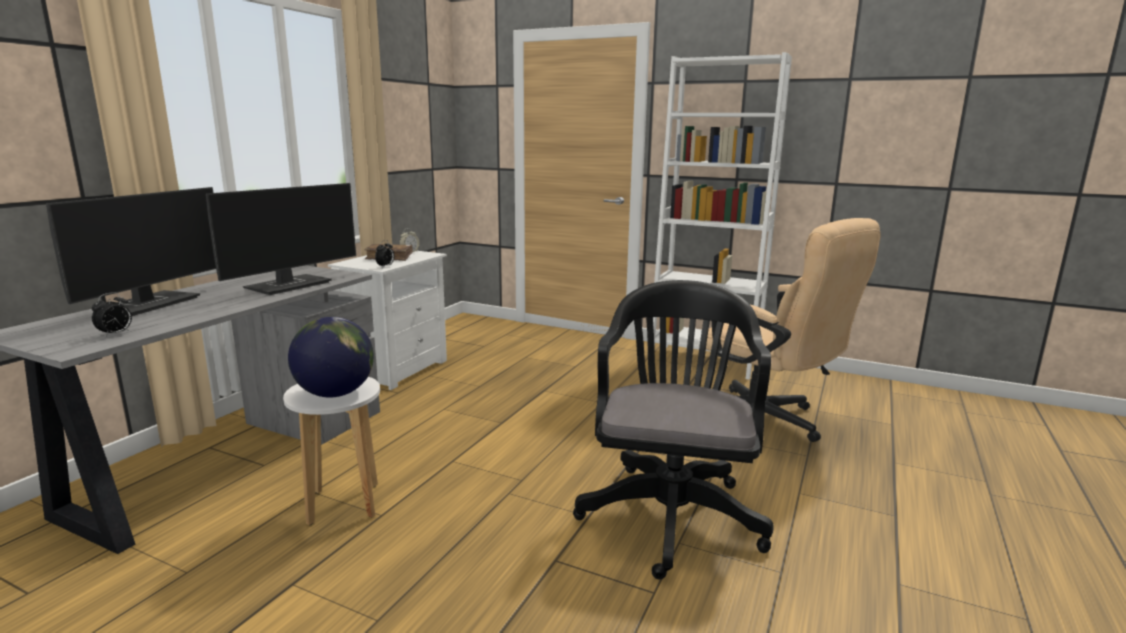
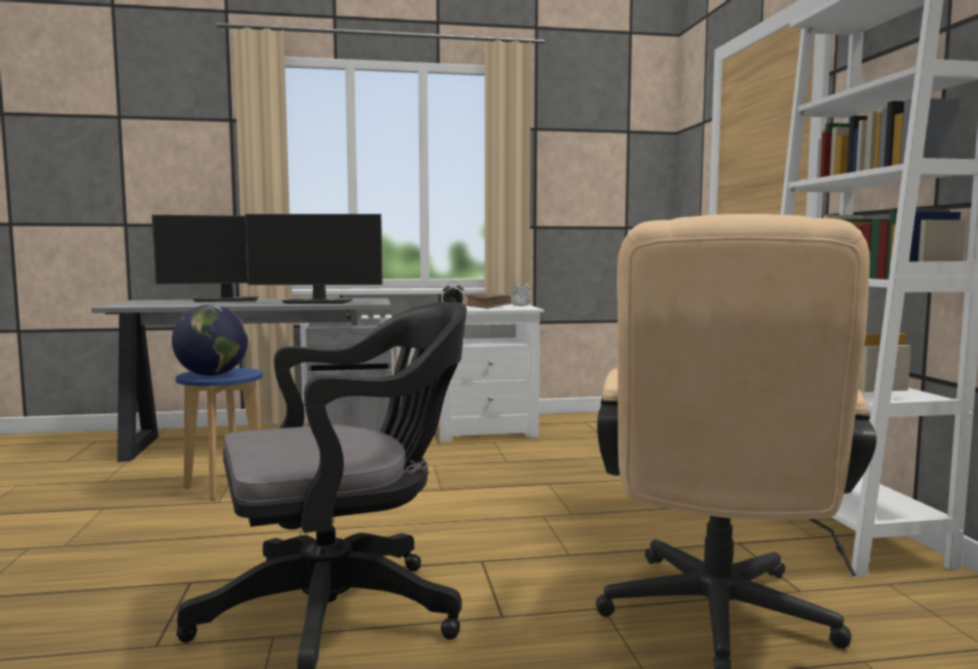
camera: 55 degrees right, 10 degrees down
alarm clock [92,292,132,337] -> none
white stool [283,377,380,525] -> blue stool [176,368,263,501]

